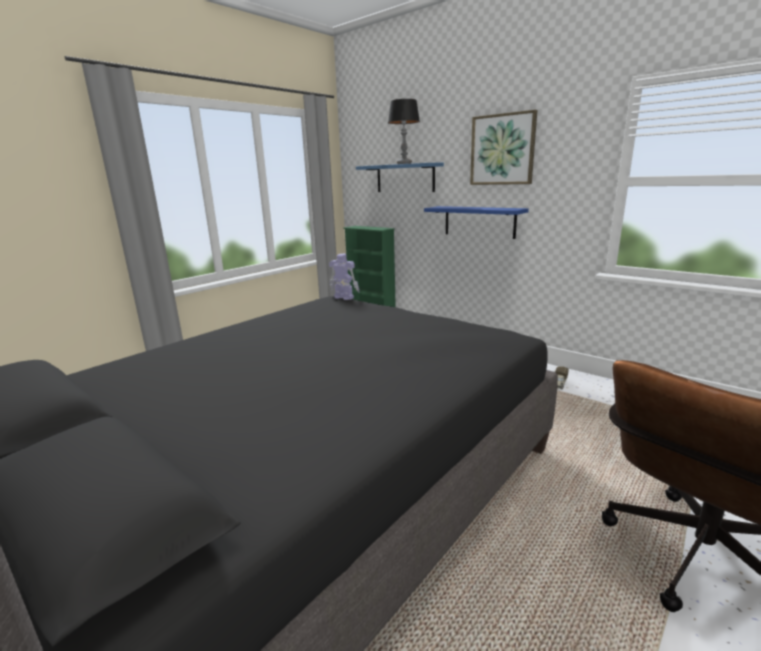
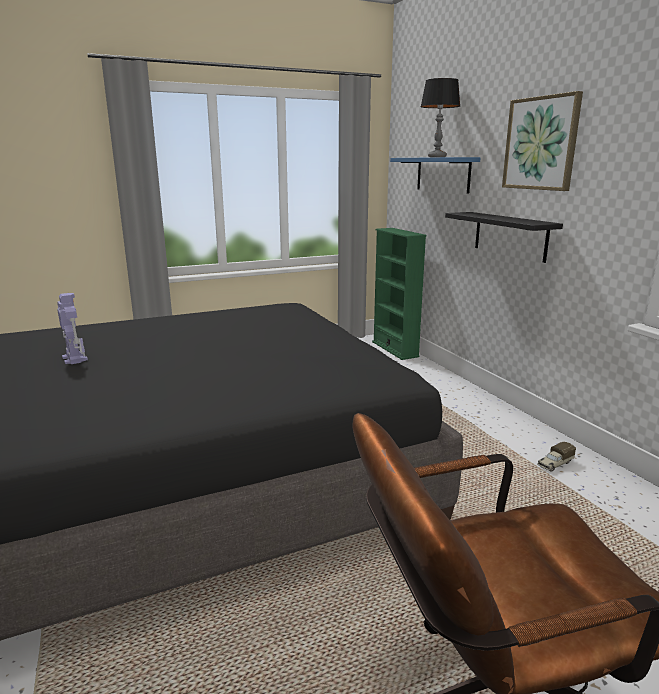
camera: 25 degrees right, 0 degrees up
toy robot [329,254,360,300] -> toy robot moved to [57,293,88,364]
blue shelf [424,206,529,239] -> black shelf [445,212,563,263]

